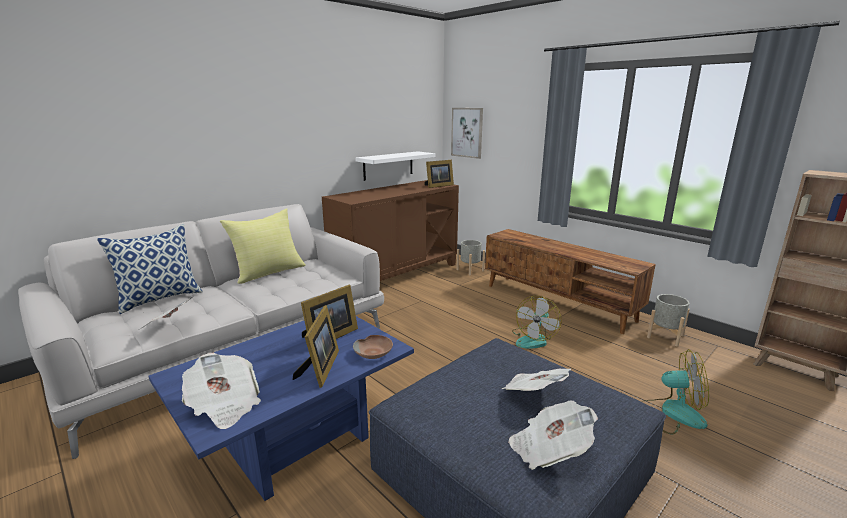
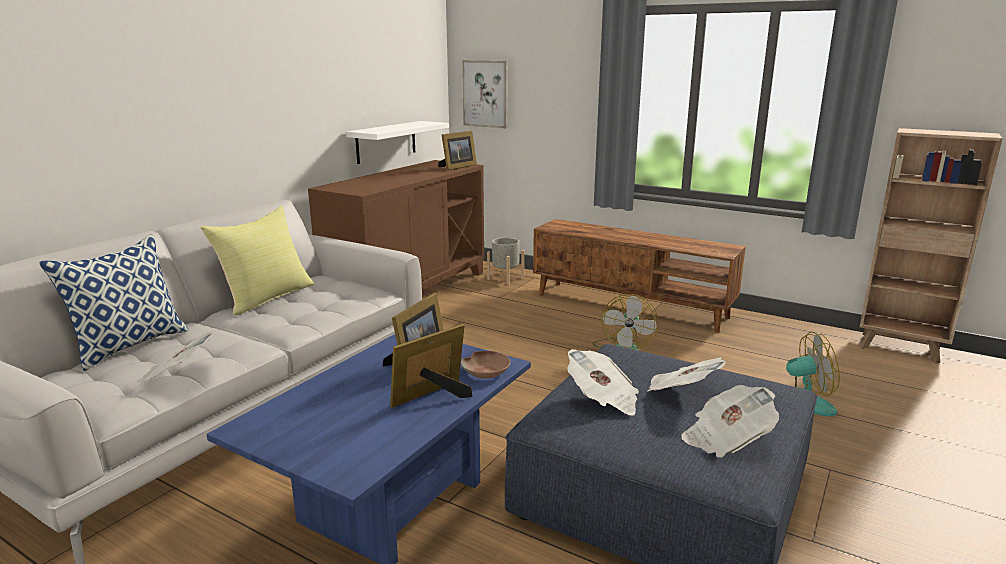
camera: 15 degrees left, 0 degrees up
newspaper [182,353,261,429] -> newspaper moved to [567,349,639,416]
picture frame [293,305,339,388] -> picture frame turned 120 degrees counterclockwise [390,324,472,408]
grey planter [647,294,690,347] -> none

